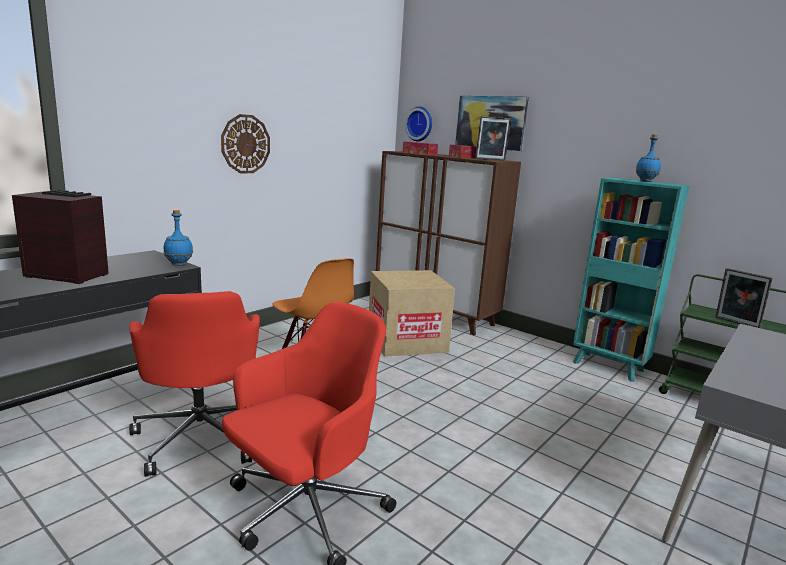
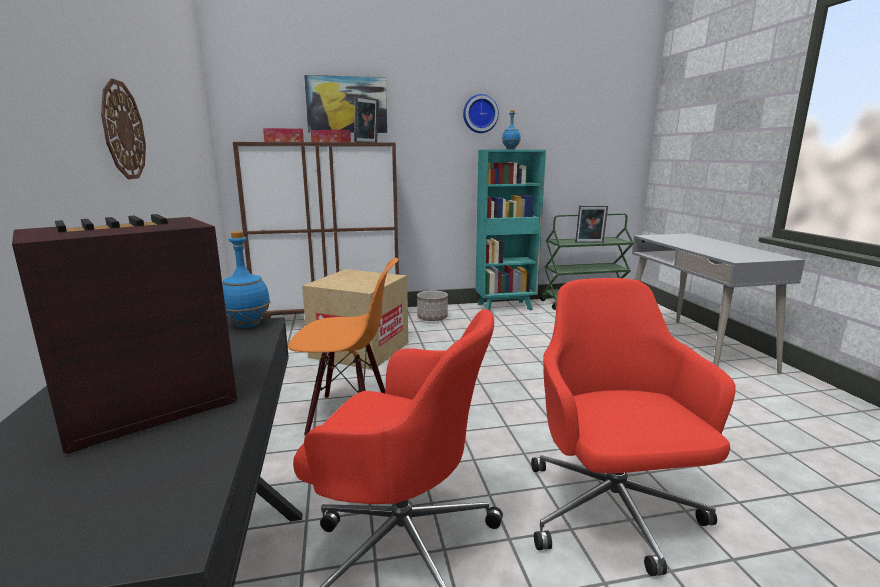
camera: 50 degrees left, 0 degrees up
wall clock [405,107,432,141] -> wall clock moved to [463,94,499,133]
none -> planter [417,290,448,321]

